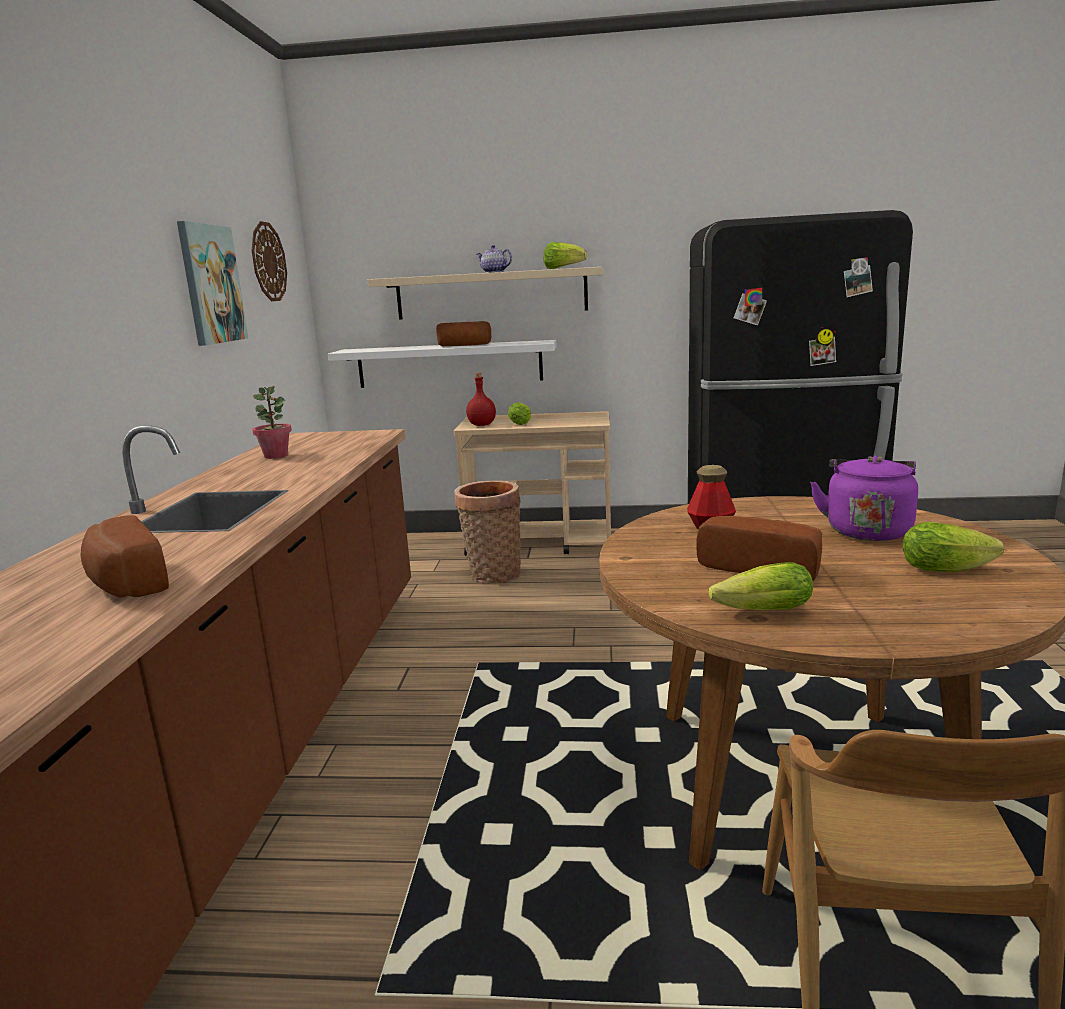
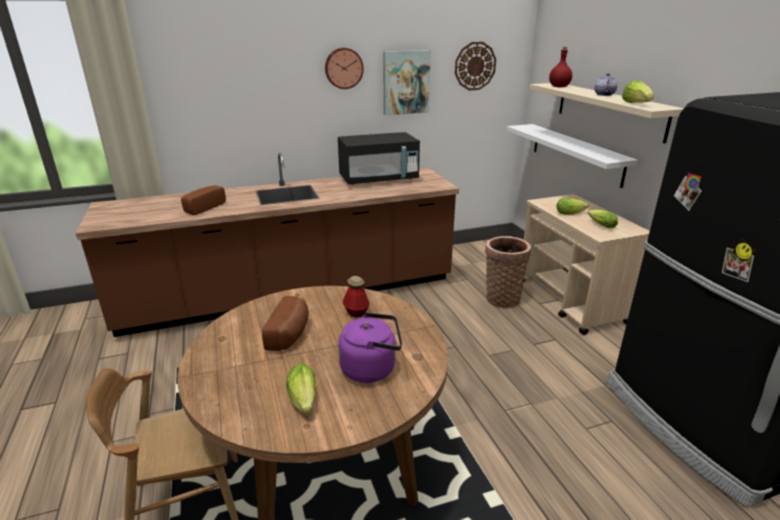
camera: 65 degrees right, 10 degrees up
potted plant [252,386,292,459] -> black microwave [338,132,420,185]
bread [436,321,491,346] -> none
red bottle [466,373,496,426] -> red bottle moved to [549,47,572,87]
lettuce [708,562,813,610] -> lettuce moved to [588,210,618,228]
none -> wall clock [325,48,364,89]

